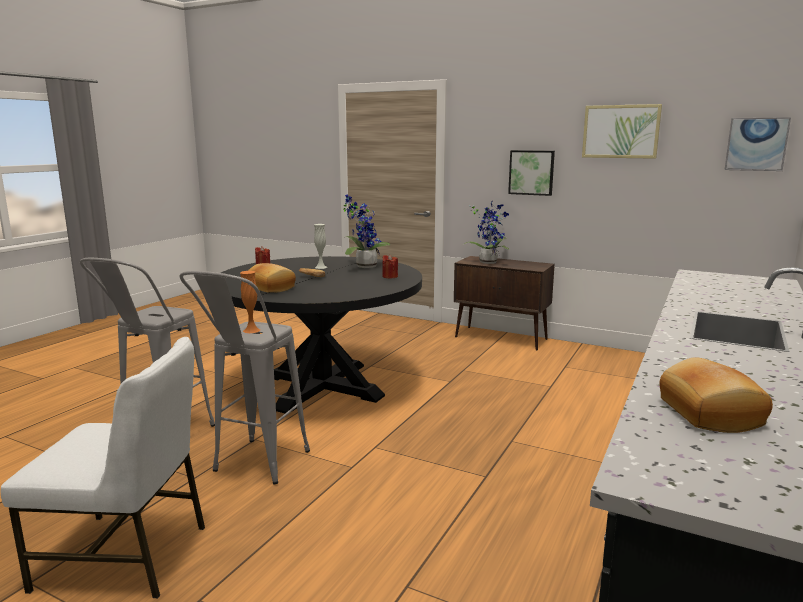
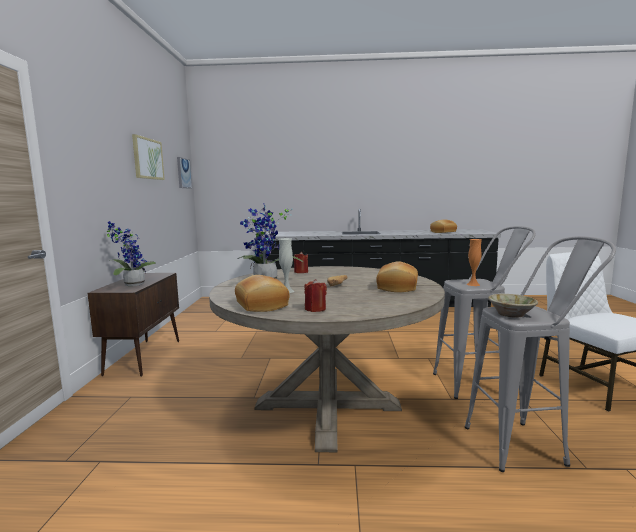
camera: 115 degrees left, 5 degrees down
black dining table [221,256,422,413] -> beige dining table [209,266,445,452]
picture [508,150,555,196] -> none
none -> bread [235,275,290,312]
none -> beige bowl [488,294,538,318]

